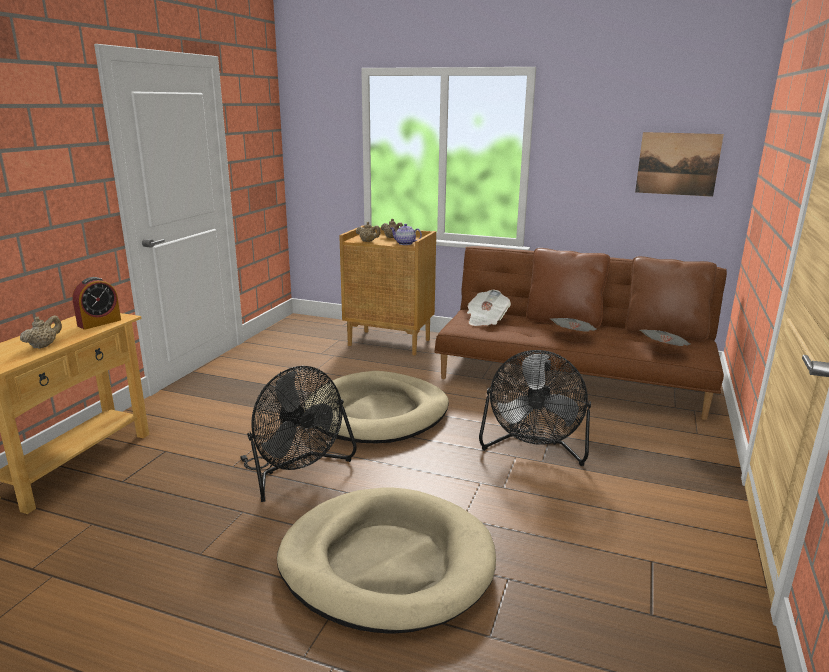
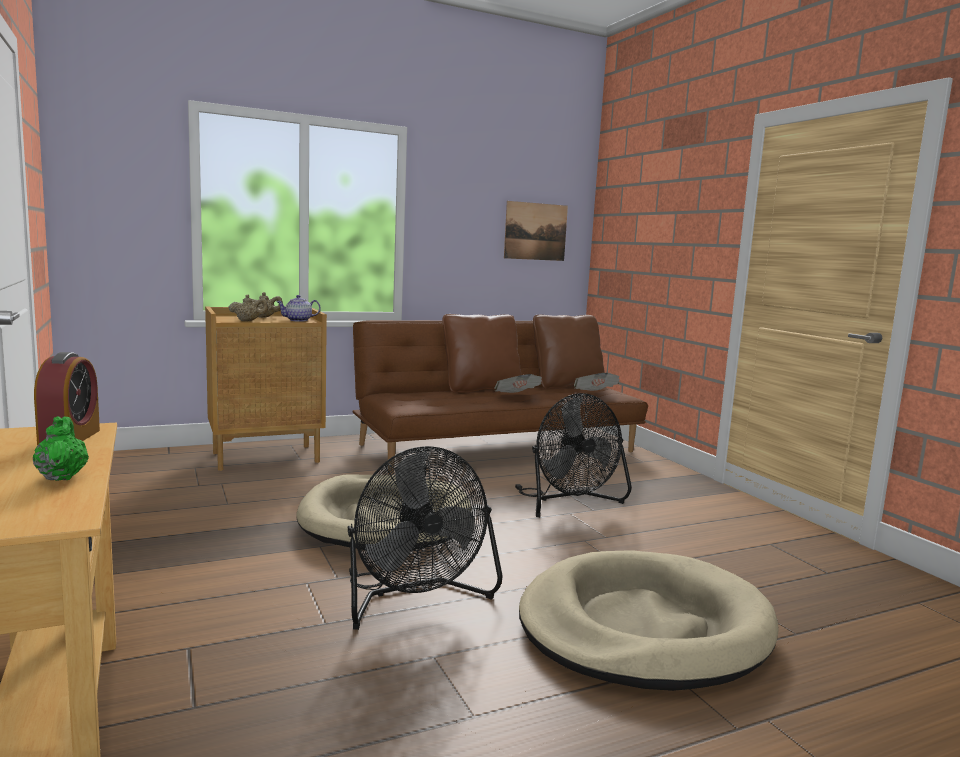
camera: 45 degrees left, 10 degrees down
beige teapot [20,316,62,349] -> green teapot [33,416,89,481]
black fan [240,366,357,502] -> black fan turned 60 degrees clockwise [348,446,502,630]
newspaper [467,290,511,326] -> none

